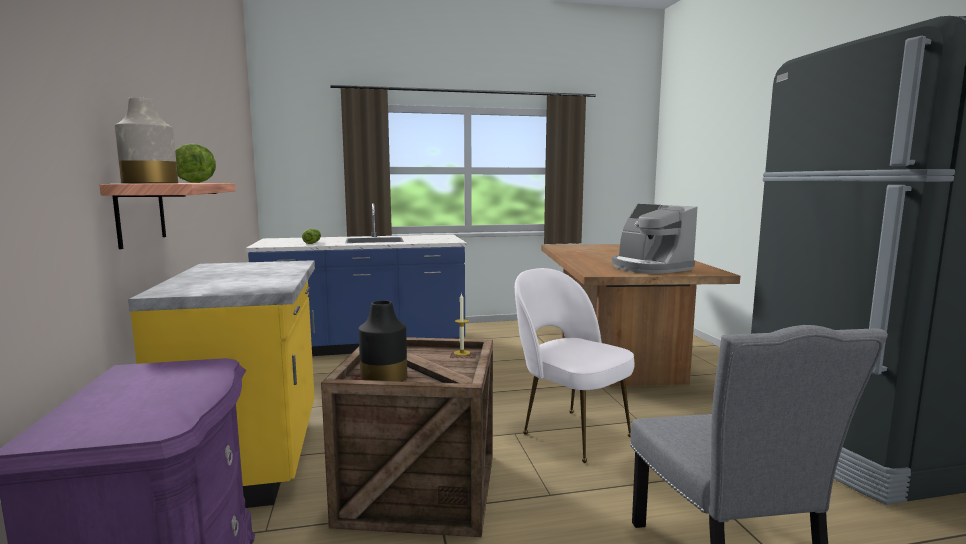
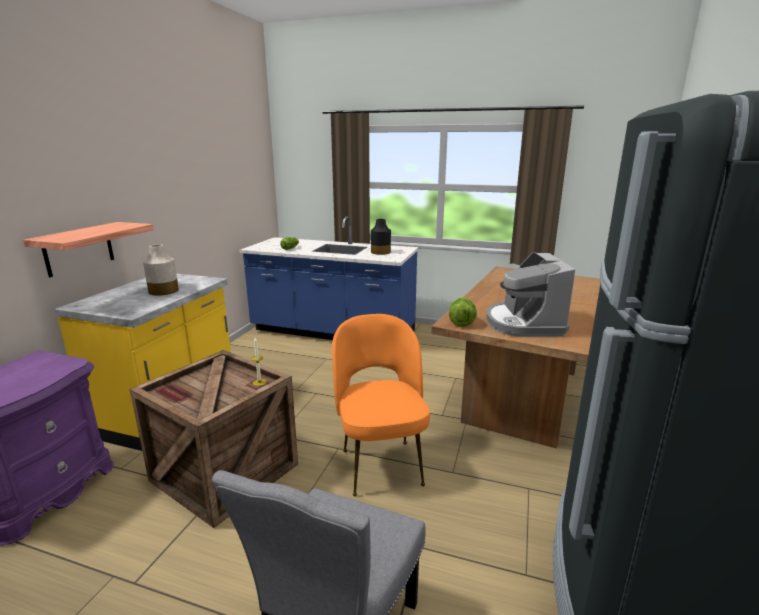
camera: 30 degrees right, 10 degrees up
beige vase [115,97,178,183] -> beige vase moved to [143,244,179,296]
lettuce [175,143,216,183] -> lettuce moved to [449,298,477,327]
black vase [359,300,407,381] -> black vase moved to [371,219,391,255]
white chair [515,268,635,463] -> orange chair [332,314,430,497]

